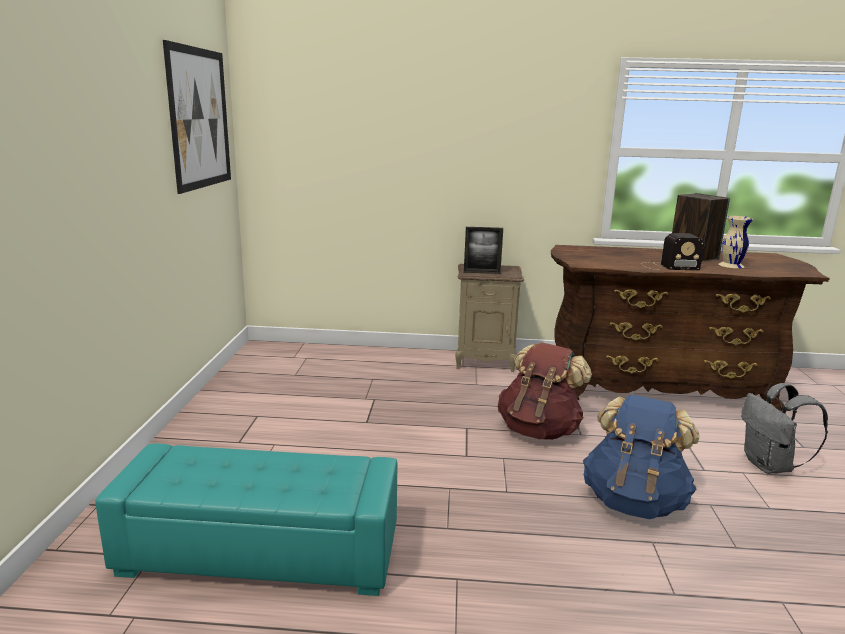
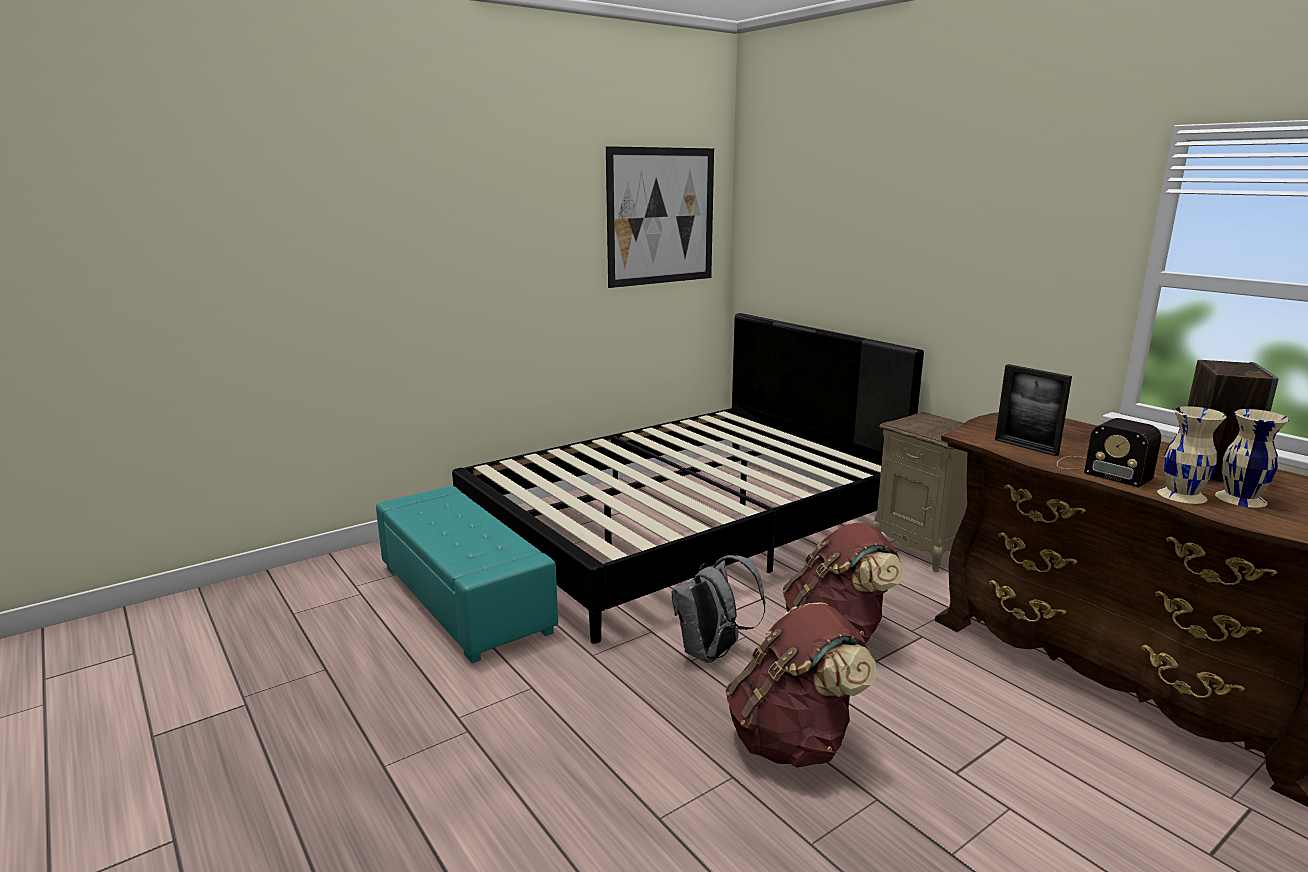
camera: 50 degrees right, 0 degrees up
picture frame [464,227,503,274] -> picture frame moved to [995,364,1072,456]
blue backpack [583,395,700,519] -> brown backpack [726,602,878,768]
grey backpack [741,383,828,474] -> grey backpack moved to [671,555,766,663]
none -> black bed [452,313,924,644]
none -> beige vase [1157,406,1226,504]

